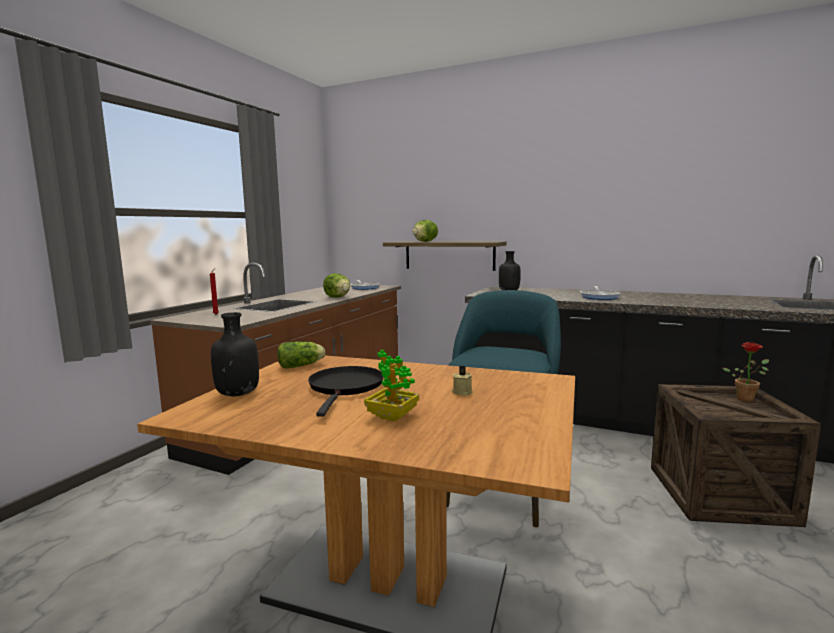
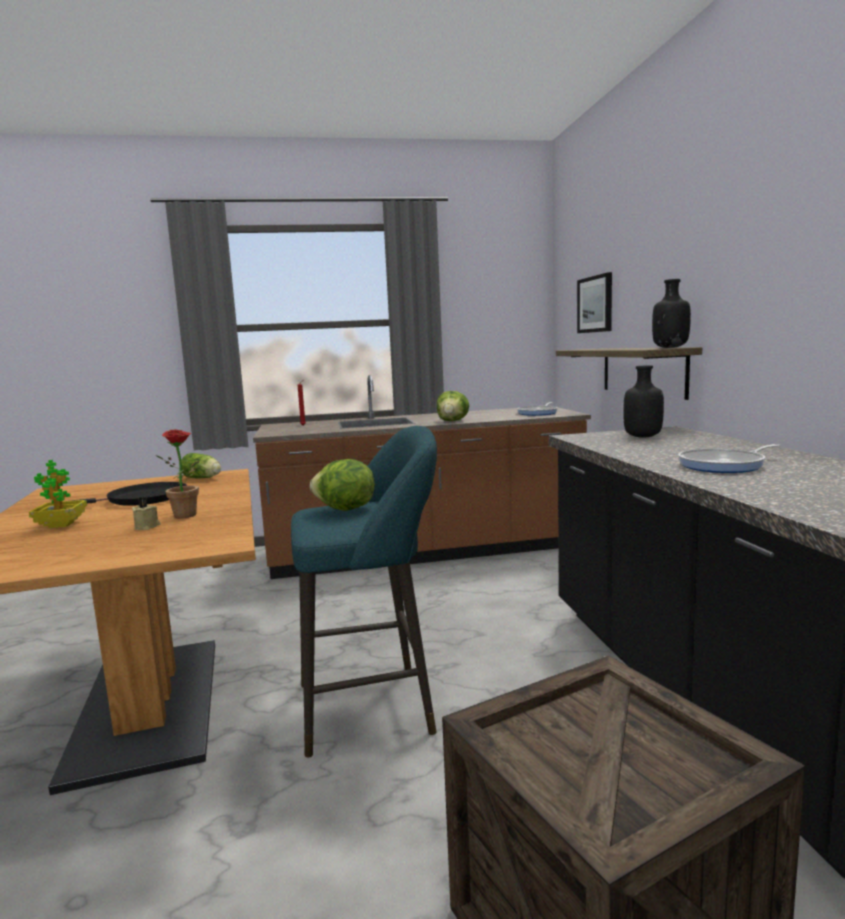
camera: 55 degrees right, 0 degrees up
black bottle [211,312,259,396] -> black bottle moved to [652,279,691,348]
lettuce [413,220,438,242] -> lettuce moved to [310,459,375,511]
potted plant [723,342,769,402] -> potted plant moved to [156,429,200,518]
none -> picture [577,272,612,333]

